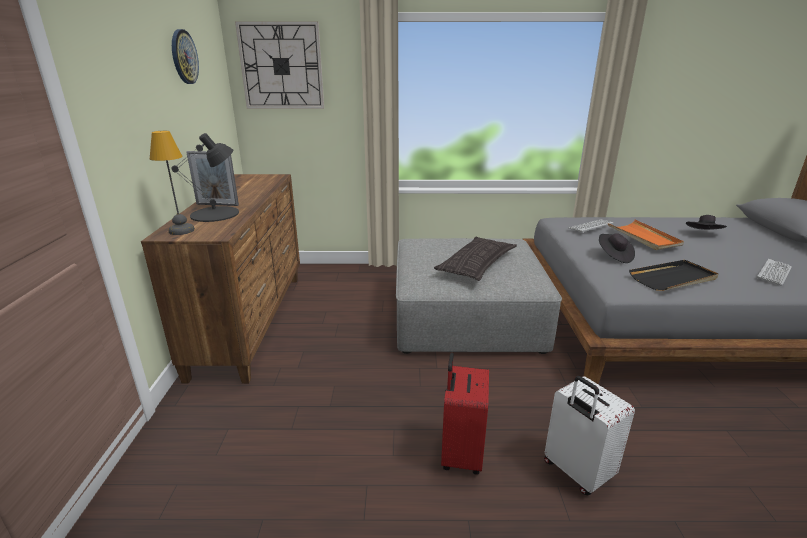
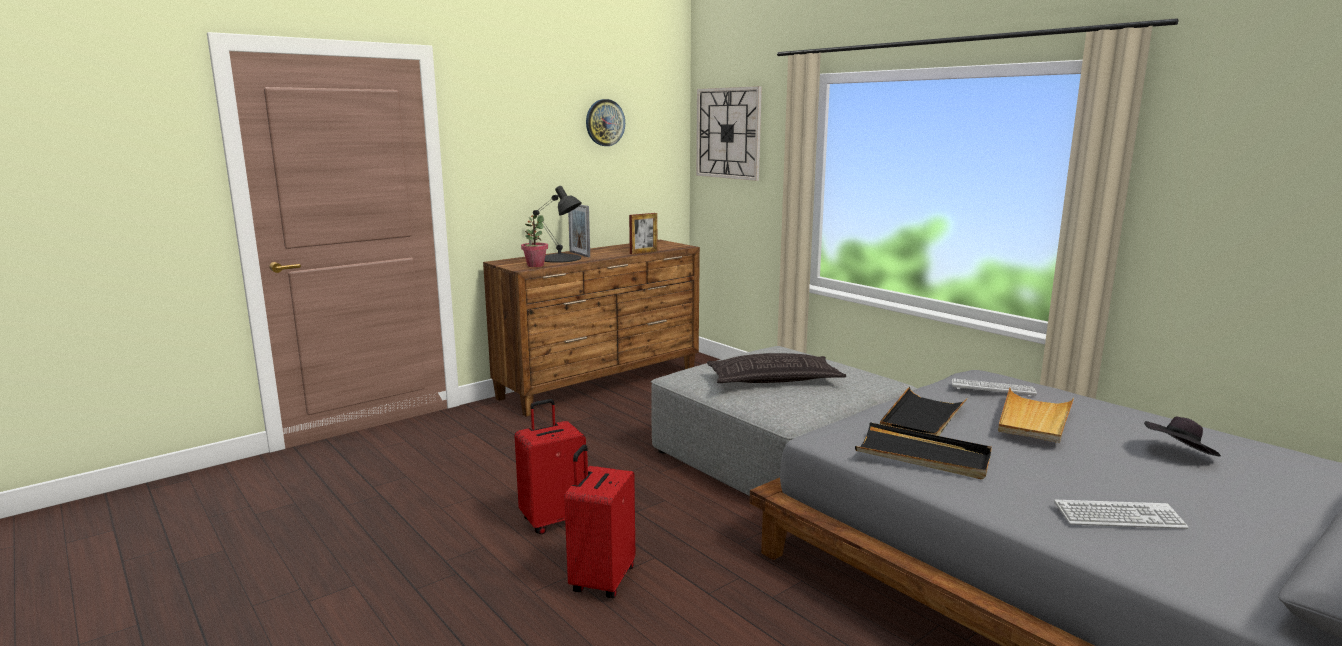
camera: 50 degrees right, 10 degrees down
table lamp [150,131,195,235] -> none
white suitcase [544,376,635,495] -> red suitcase [564,445,635,598]
black hat [599,233,635,263] -> black tray [880,387,968,436]
orange tray [608,220,684,250] -> beige tray [998,387,1074,443]
none -> potted plant [521,215,548,267]
none -> picture frame [629,213,657,254]

